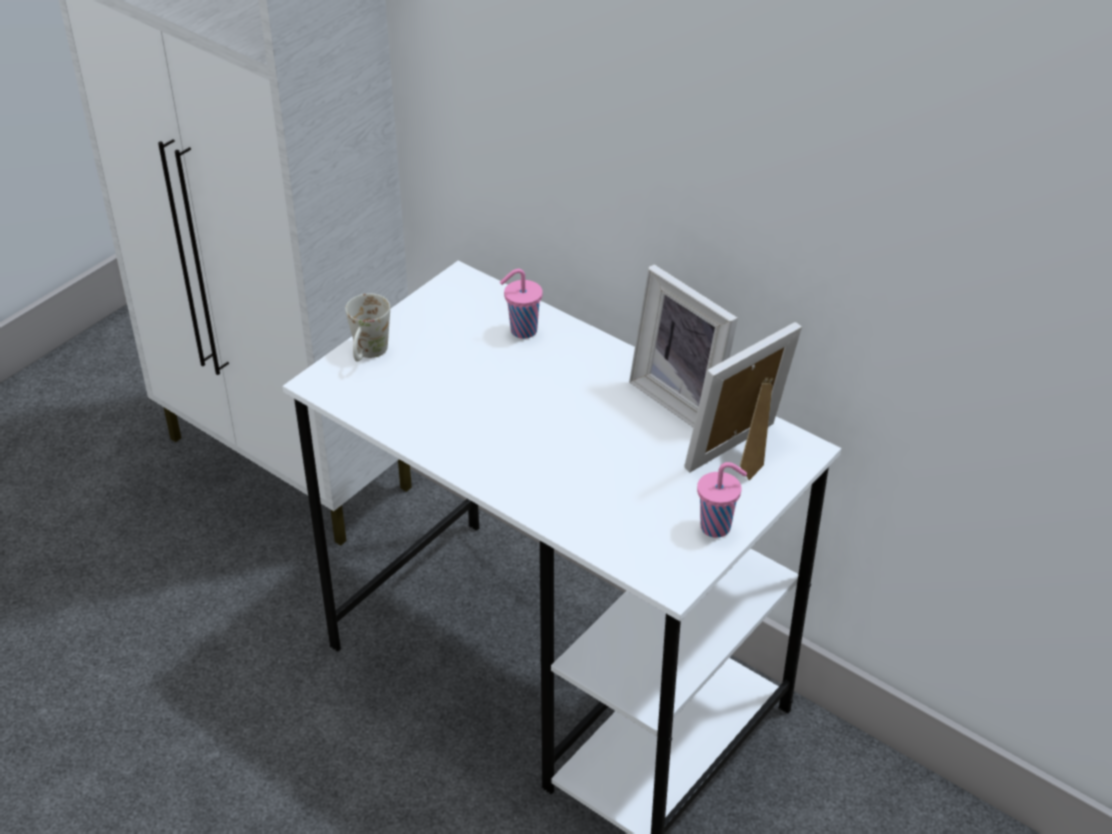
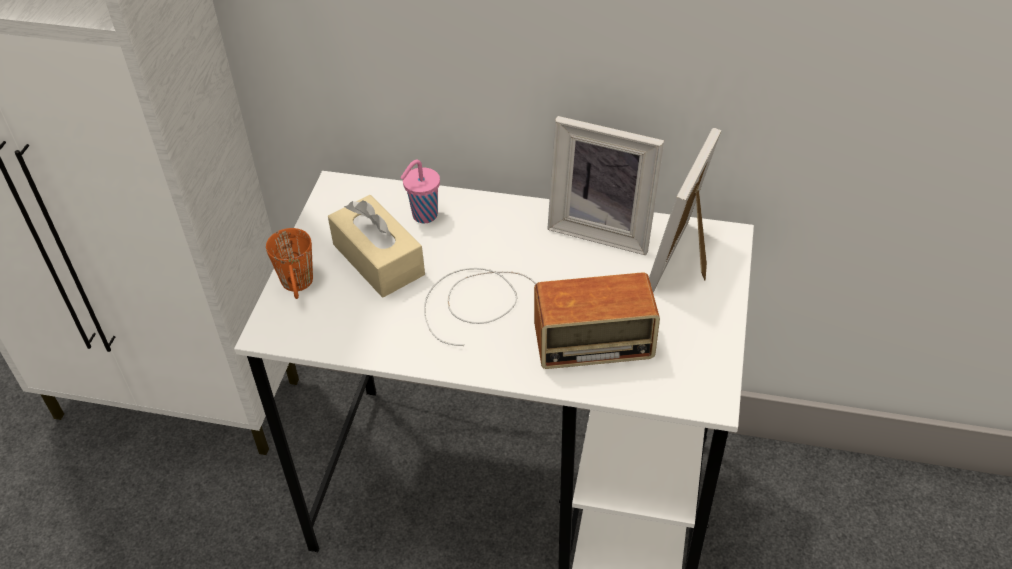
camera: 25 degrees left, 5 degrees up
white mug [345,293,390,361] -> orange mug [266,228,313,299]
pink cup [697,462,747,538] -> none
none -> beige tissue box [328,195,425,297]
none -> radio [424,268,660,369]

